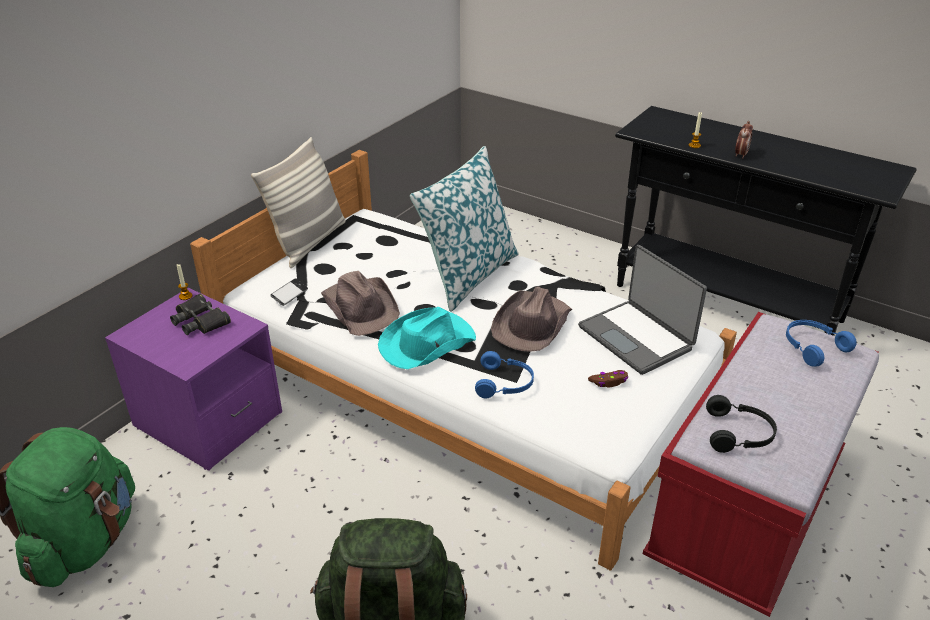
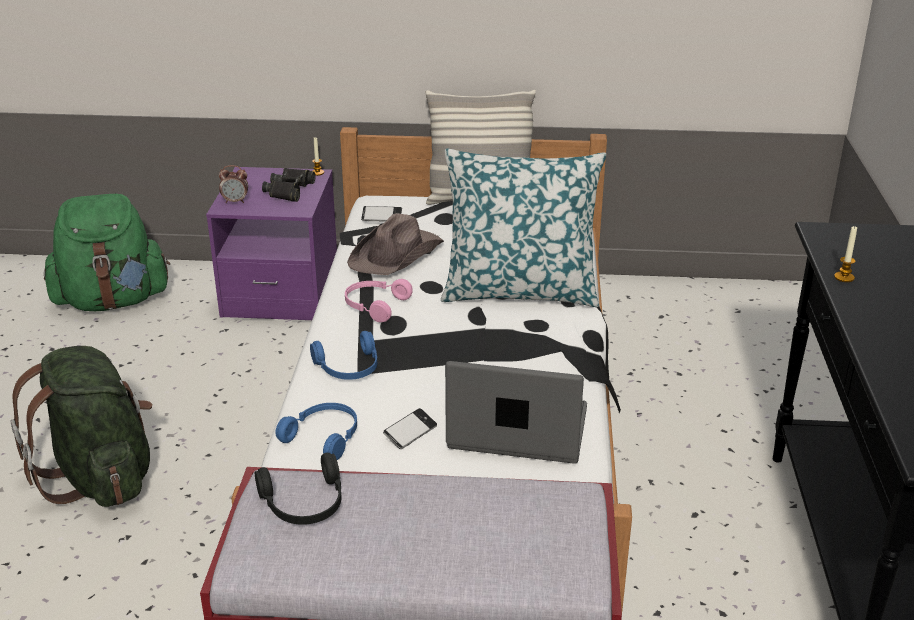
camera: 60 degrees right, 5 degrees down
turquoise hat [378,307,476,369] -> pink headphones [345,279,413,322]
brown hat [491,287,572,352] -> none
laptop [578,245,707,375] -> laptop turned 75 degrees clockwise [445,361,587,464]
brown game controller [588,370,628,388] -> phone [383,408,437,449]
alarm clock [735,121,753,159] -> alarm clock moved to [219,165,248,203]
blue headphones [786,320,857,367] -> blue headphones moved to [275,403,357,460]

